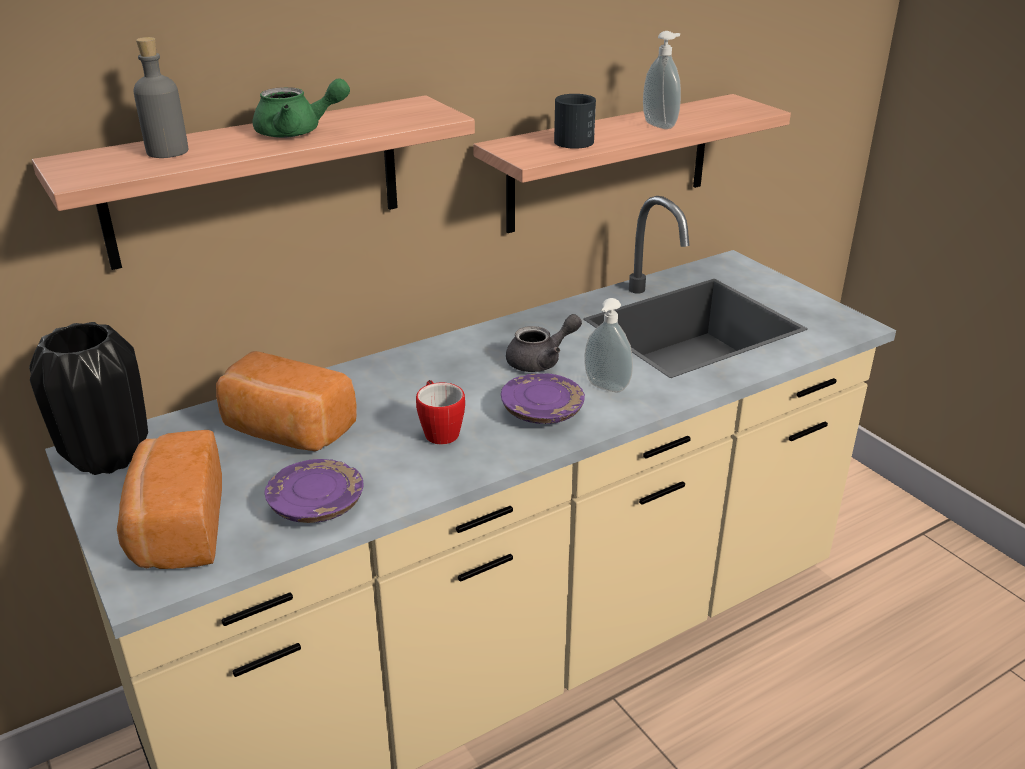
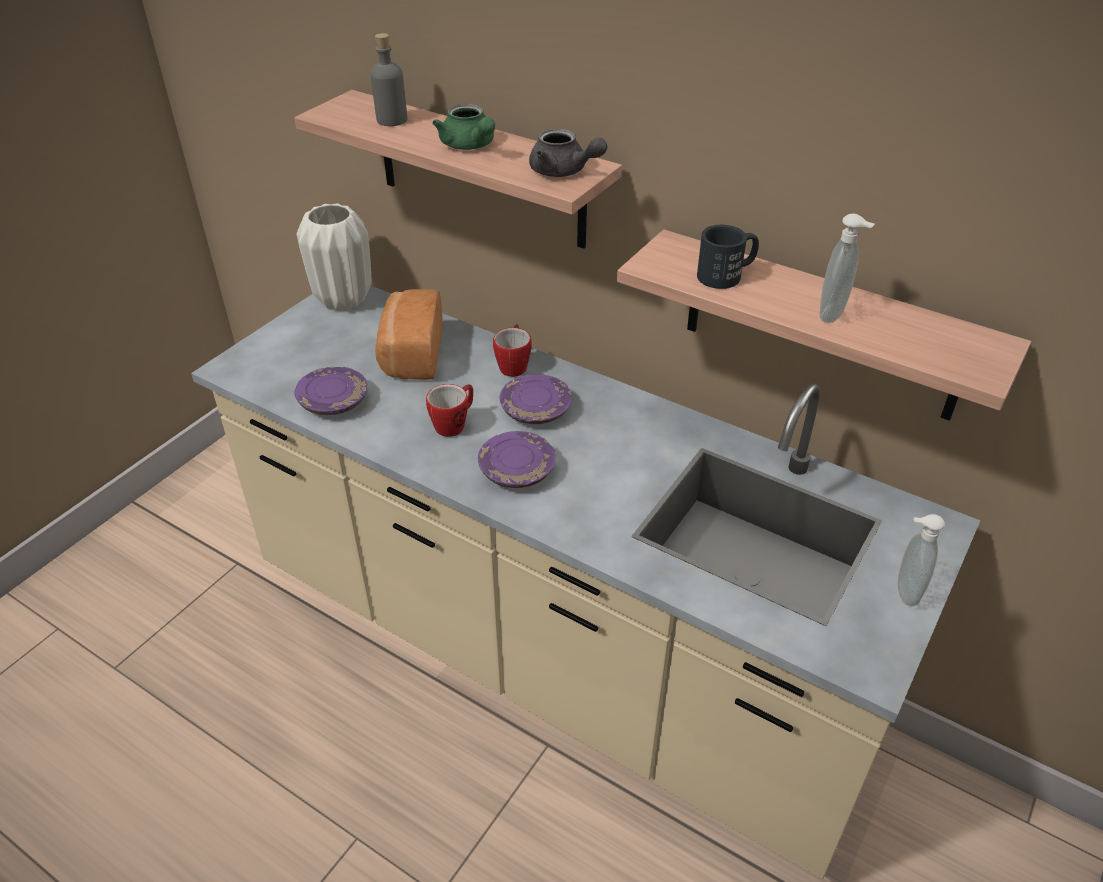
camera: 65 degrees right, 10 degrees up
black vase [29,322,148,475] -> white vase [296,203,372,311]
bread [117,430,222,569] -> none
grey teapot [506,314,582,372] -> grey teapot moved to [529,128,607,177]
soap dispenser [584,298,633,392] -> soap dispenser moved to [898,514,945,606]
none -> mug [493,324,532,377]
none -> purple plate [500,374,572,424]

